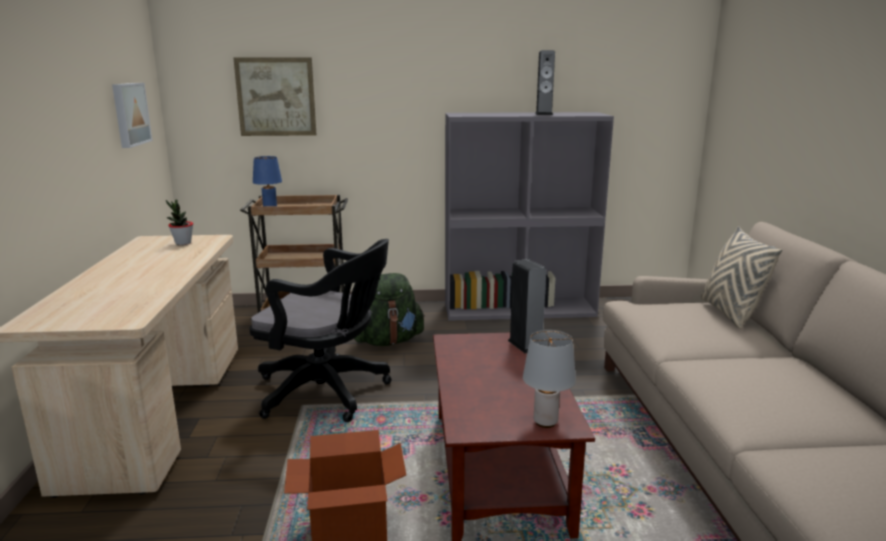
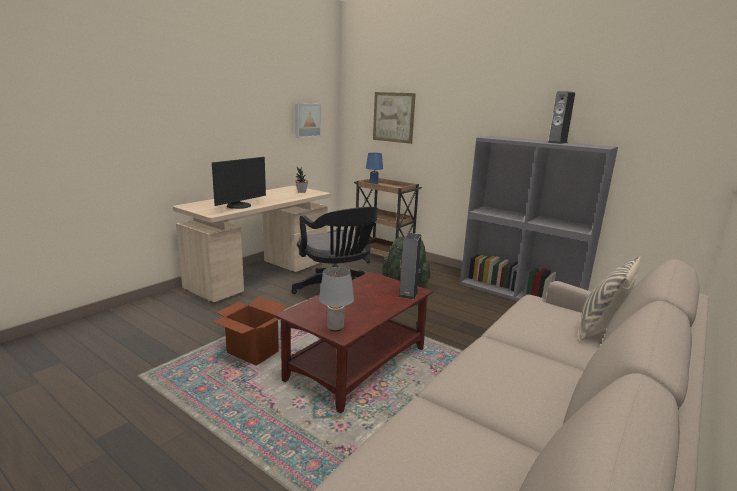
camera: 40 degrees right, 0 degrees up
none -> monitor [212,157,266,209]

